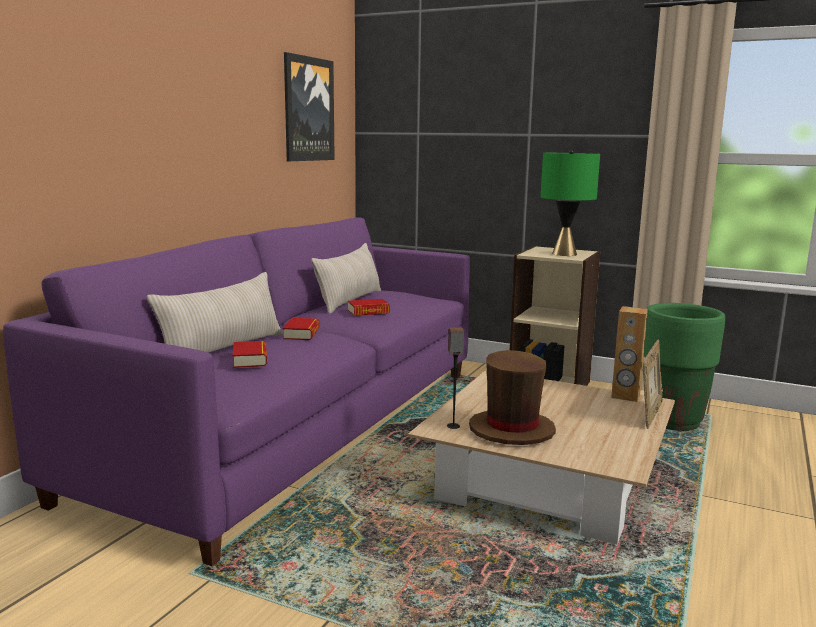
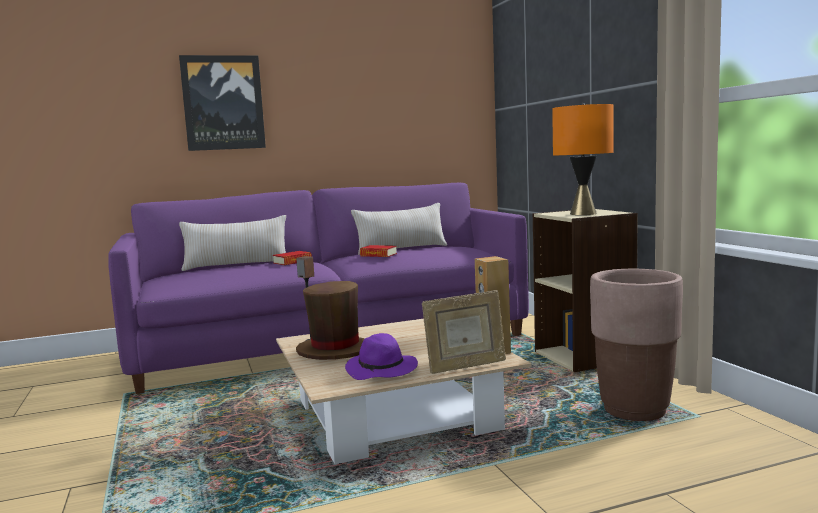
camera: 45 degrees right, 5 degrees down
book [233,341,267,368] -> none
picture [284,52,335,161] -> picture moved to [179,55,266,151]
green table lamp [540,150,600,256] -> orange table lamp [552,103,614,215]
green planter [644,303,725,431] -> brown planter [590,269,683,421]
none -> purple hat [345,333,418,380]

